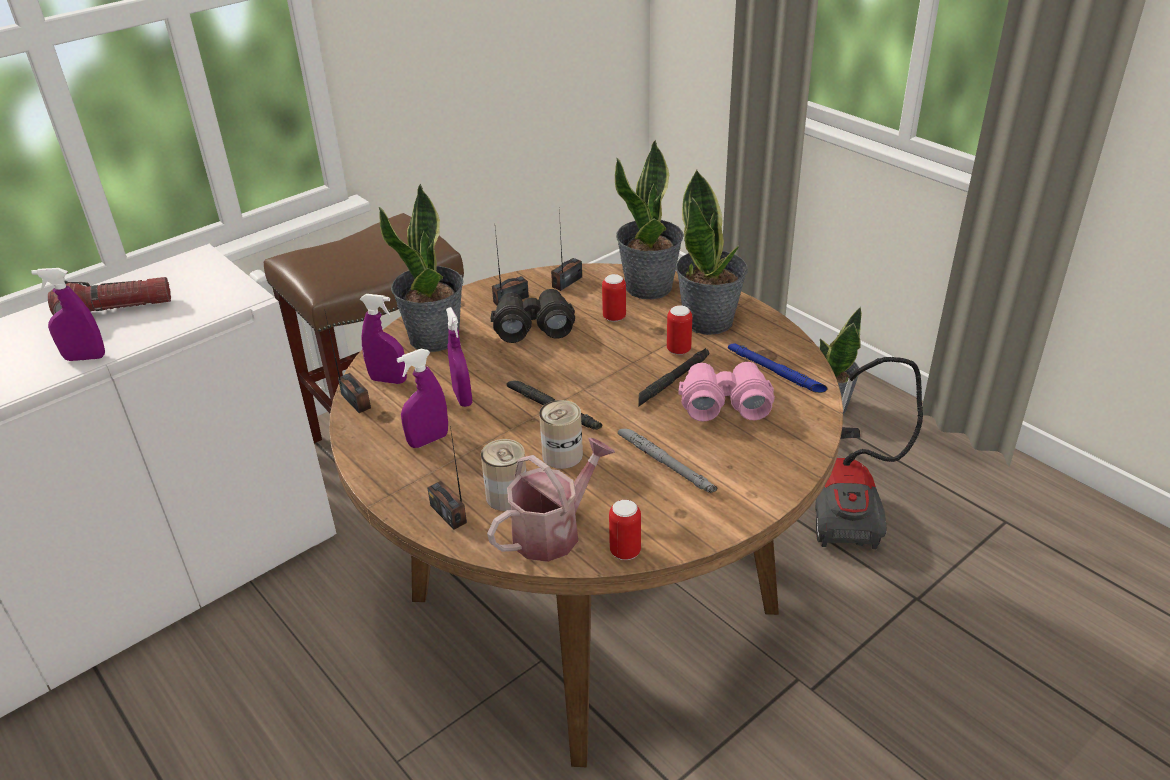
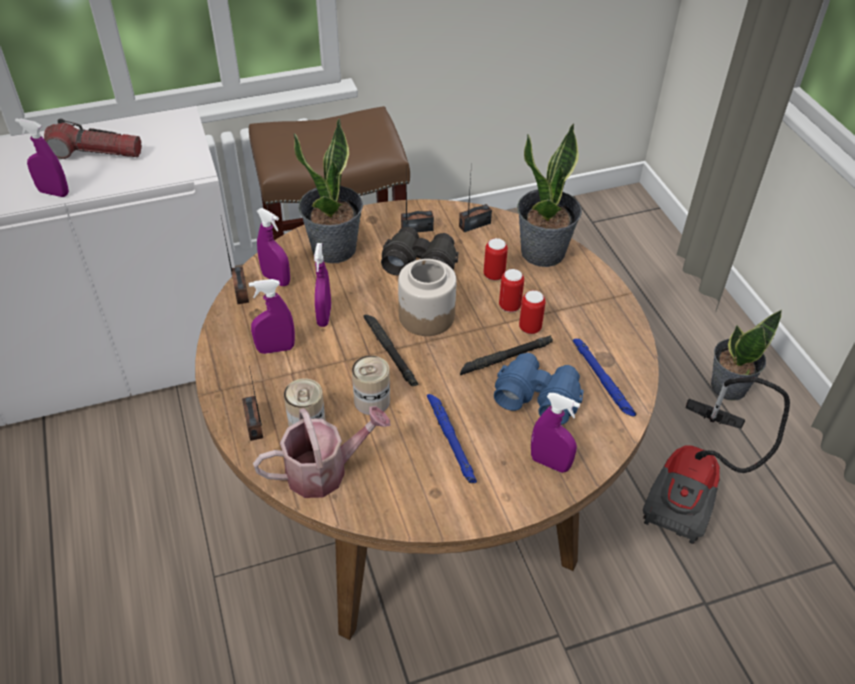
camera: 20 degrees right, 10 degrees up
can [609,499,641,560] -> can moved to [499,269,524,312]
grey flashlight [618,429,717,493] -> blue flashlight [427,394,477,483]
potted plant [676,169,748,335] -> none
pink binoculars [679,362,775,421] -> blue binoculars [494,353,584,425]
none -> jar [398,259,457,336]
none -> purple spray bottle [531,393,580,473]

